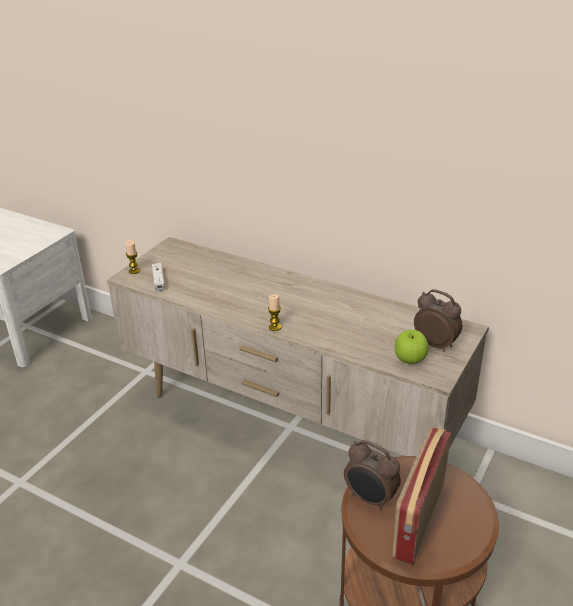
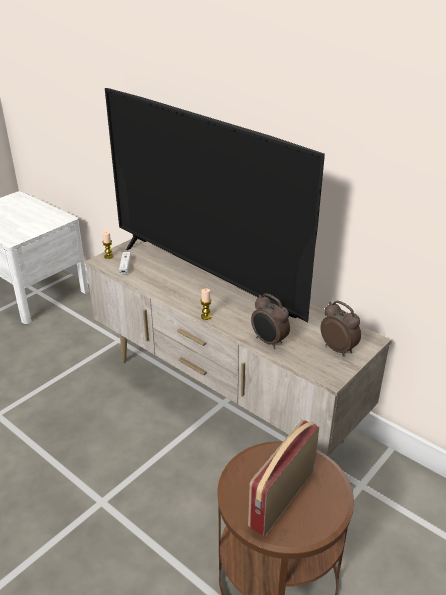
camera: 10 degrees right, 0 degrees up
alarm clock [344,440,401,511] -> alarm clock moved to [251,293,290,349]
apple [395,330,429,364] -> none
none -> television [105,88,325,323]

